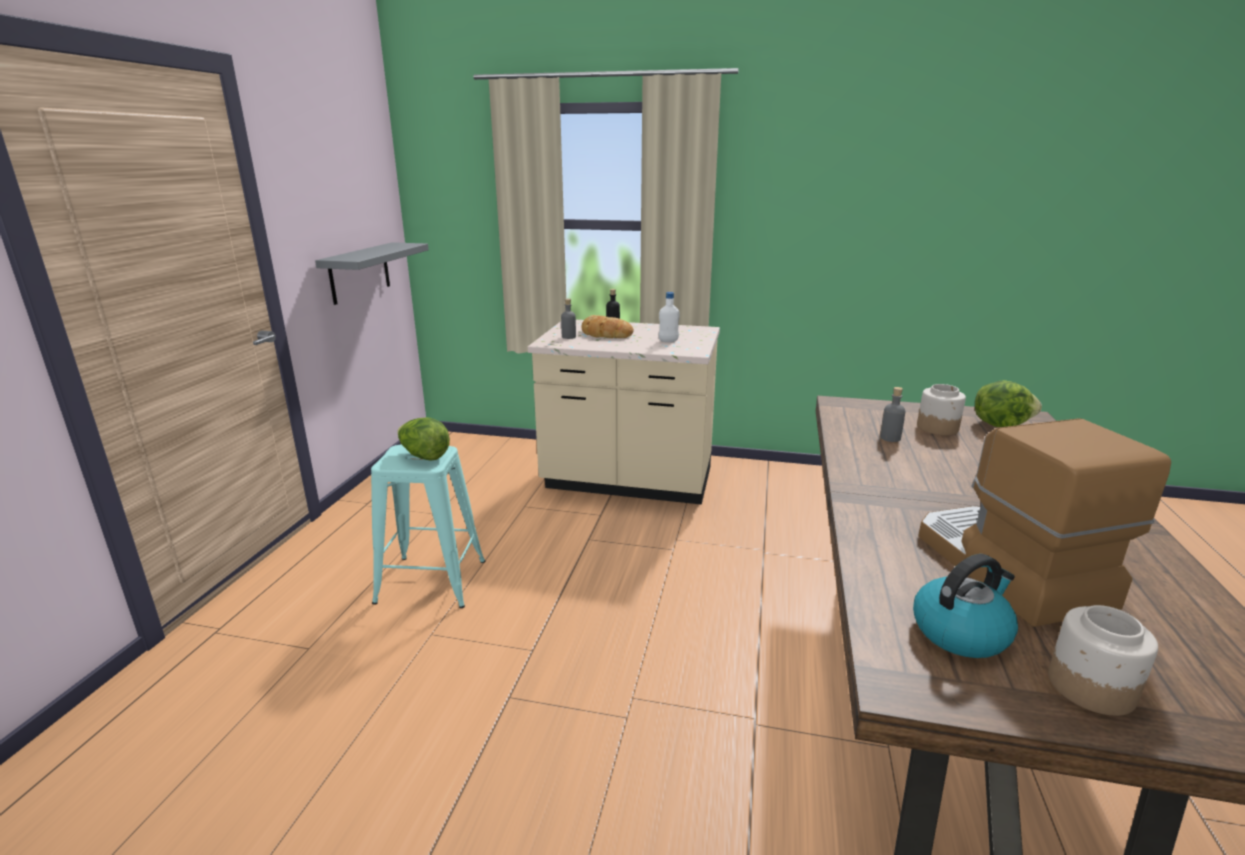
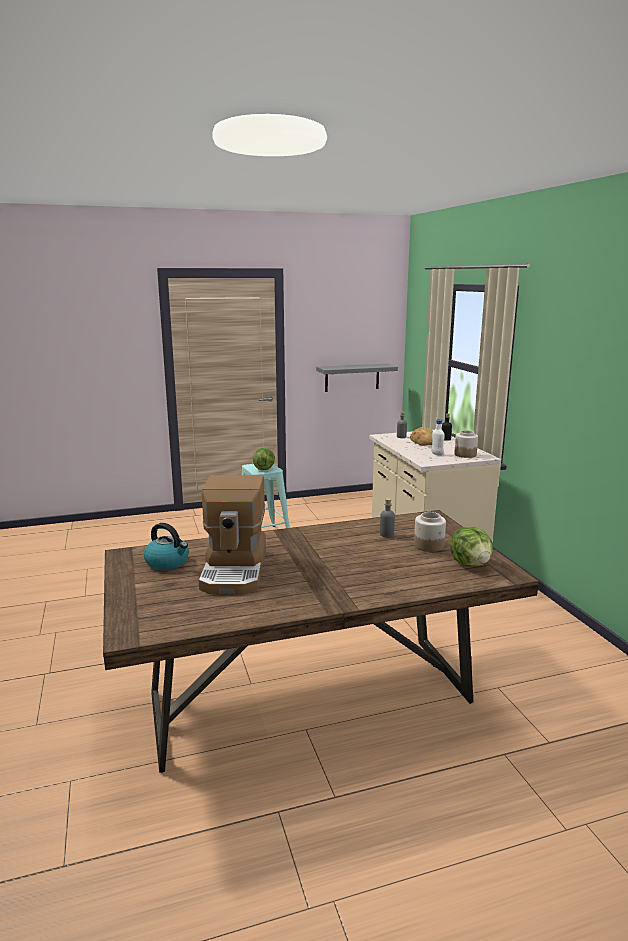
camera: 60 degrees right, 5 degrees down
coffee machine [918,418,1171,627] -> coffee machine turned 135 degrees clockwise [199,475,266,595]
jar [1048,605,1158,716] -> jar moved to [454,430,478,458]

